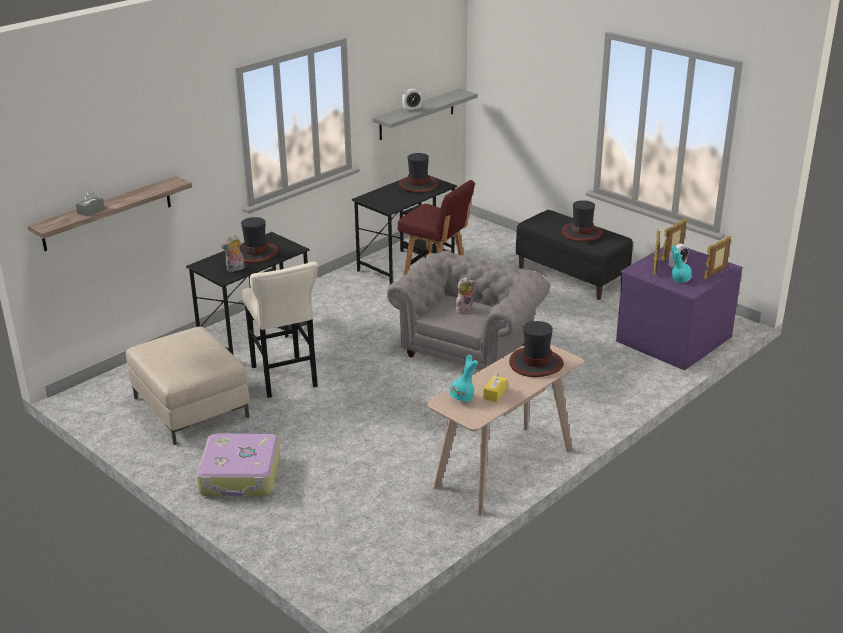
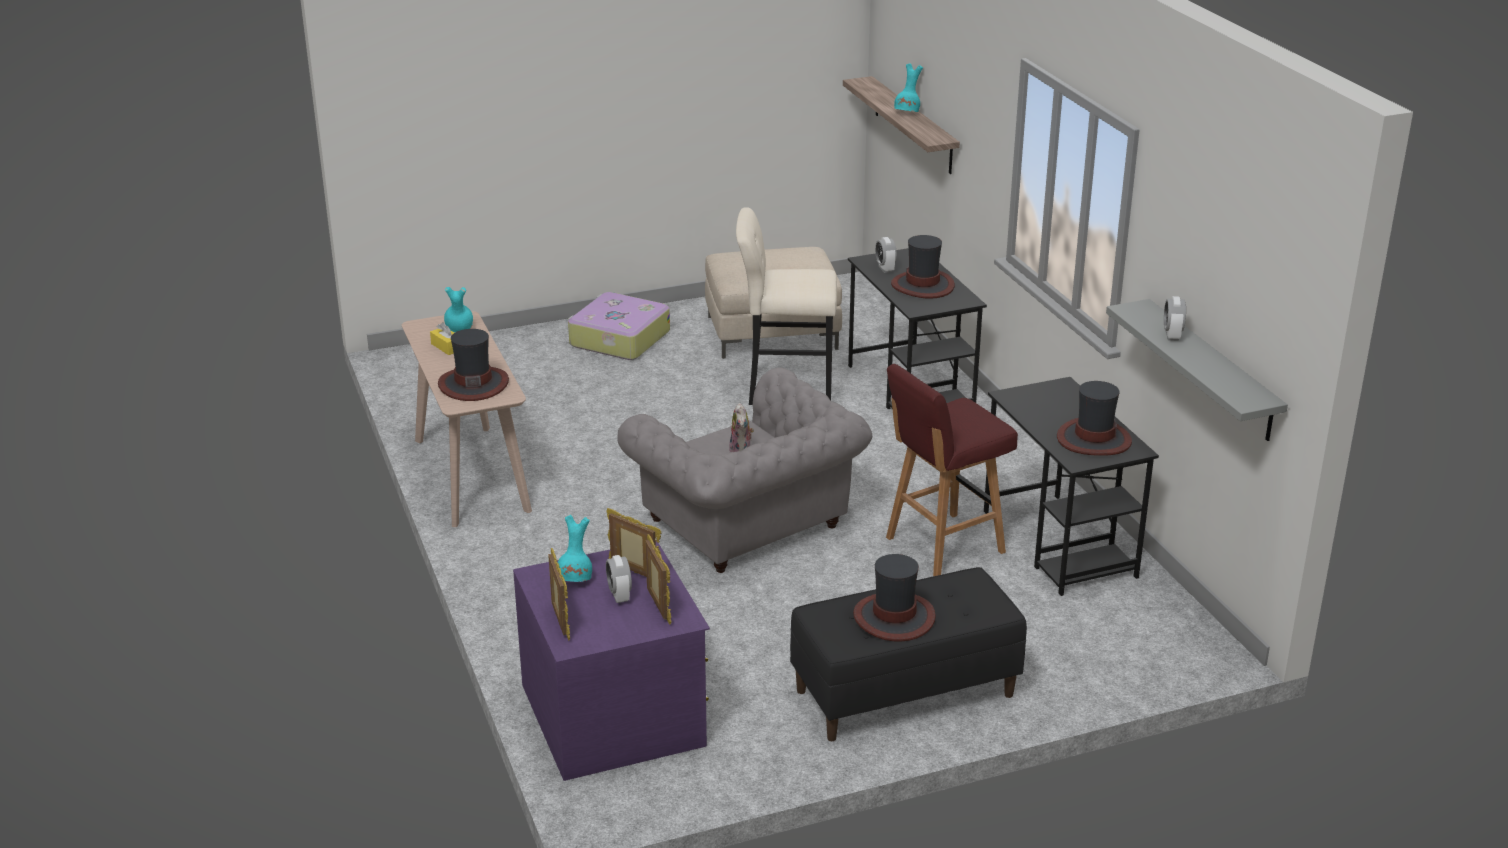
camera: 115 degrees right, 0 degrees up
grey tissue box [76,191,104,216] -> none
plush toy [221,235,244,272] -> alarm clock [875,237,897,273]
none -> turquoise vase [894,63,923,112]

